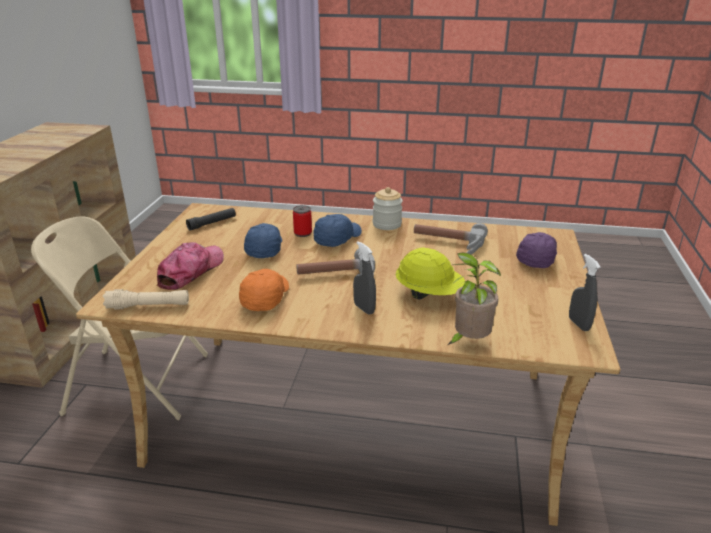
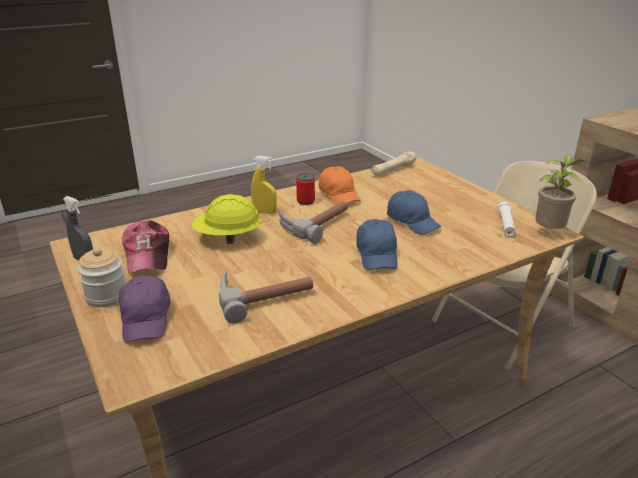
camera: 140 degrees right, 0 degrees up
cap [157,242,224,290] -> cap moved to [122,220,169,274]
black flashlight [186,208,236,231] -> white flashlight [498,202,515,236]
can [293,205,312,237] -> can moved to [296,173,315,205]
grey spray bottle [353,241,376,315] -> yellow spray bottle [251,156,277,214]
jar [373,187,403,230] -> jar moved to [78,248,126,307]
potted plant [448,252,501,345] -> potted plant moved to [535,155,584,229]

